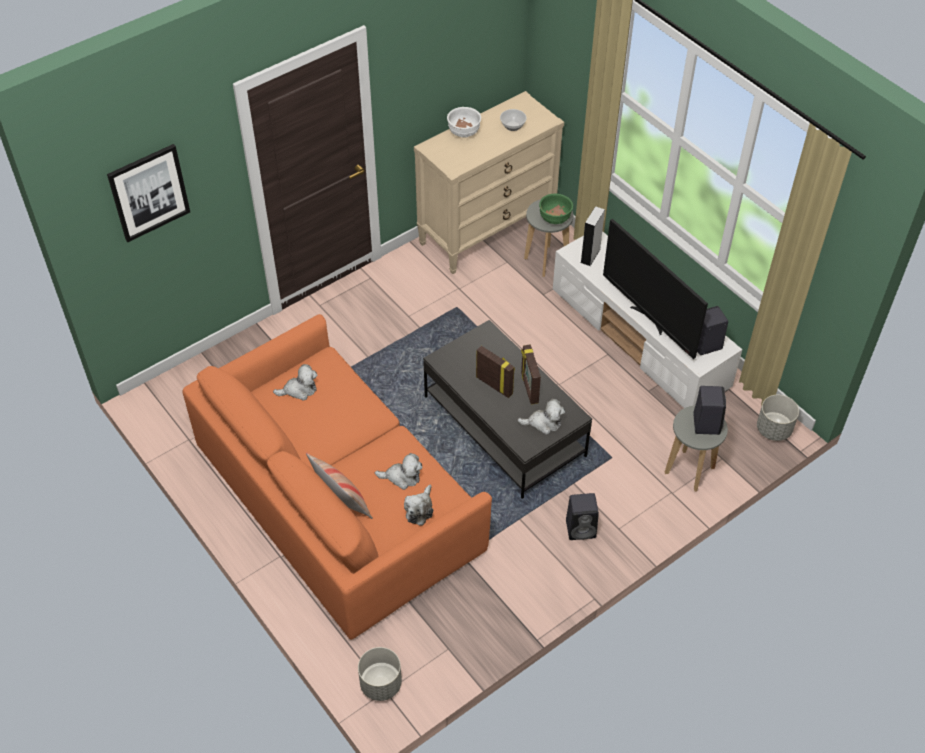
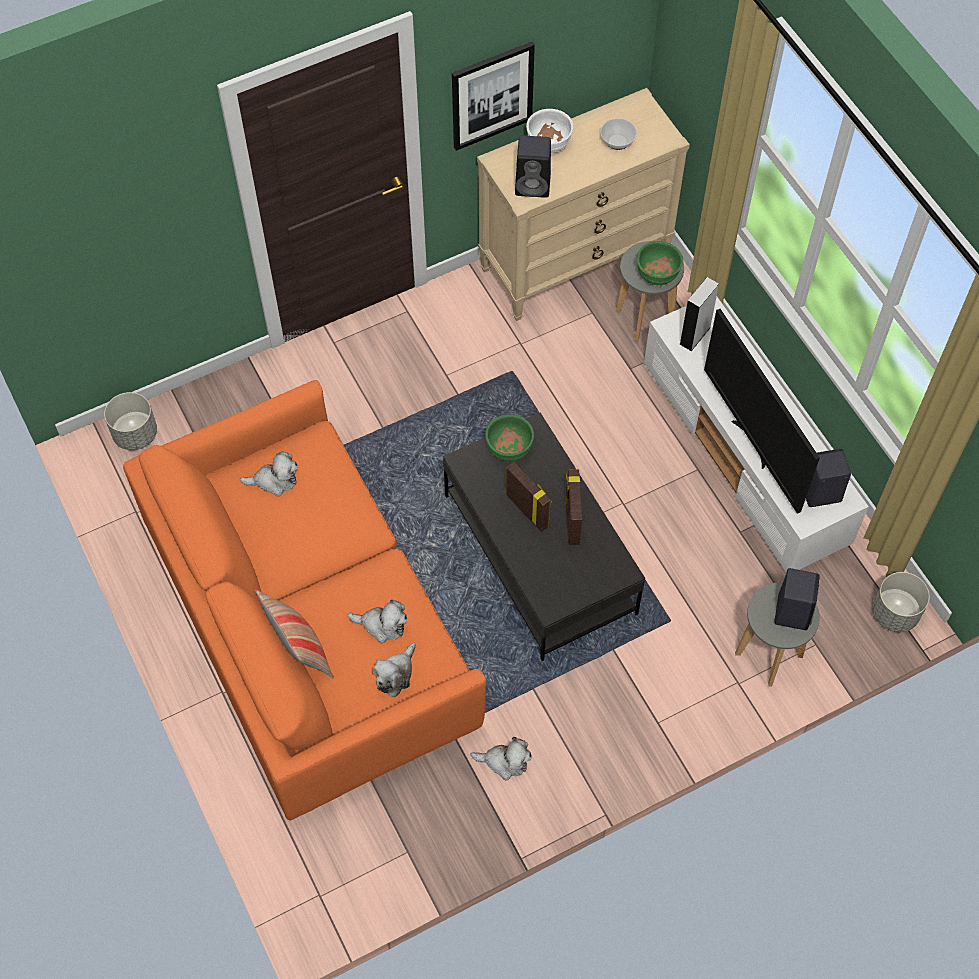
camera: 10 degrees right, 10 degrees up
picture [107,144,190,242] -> picture moved to [452,42,535,151]
grey planter [358,647,402,701] -> grey planter moved to [104,392,157,450]
plush toy [517,399,565,435] -> plush toy moved to [471,737,532,781]
black speaker [566,493,599,540] -> black speaker moved to [515,135,551,198]
none -> green bowl [485,414,534,462]

